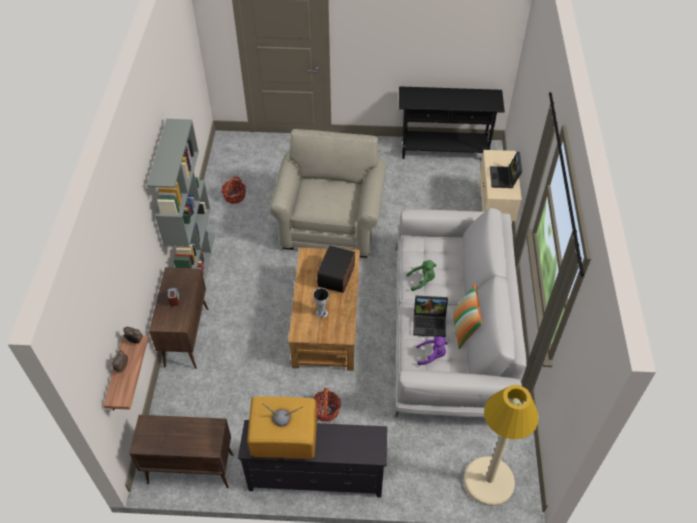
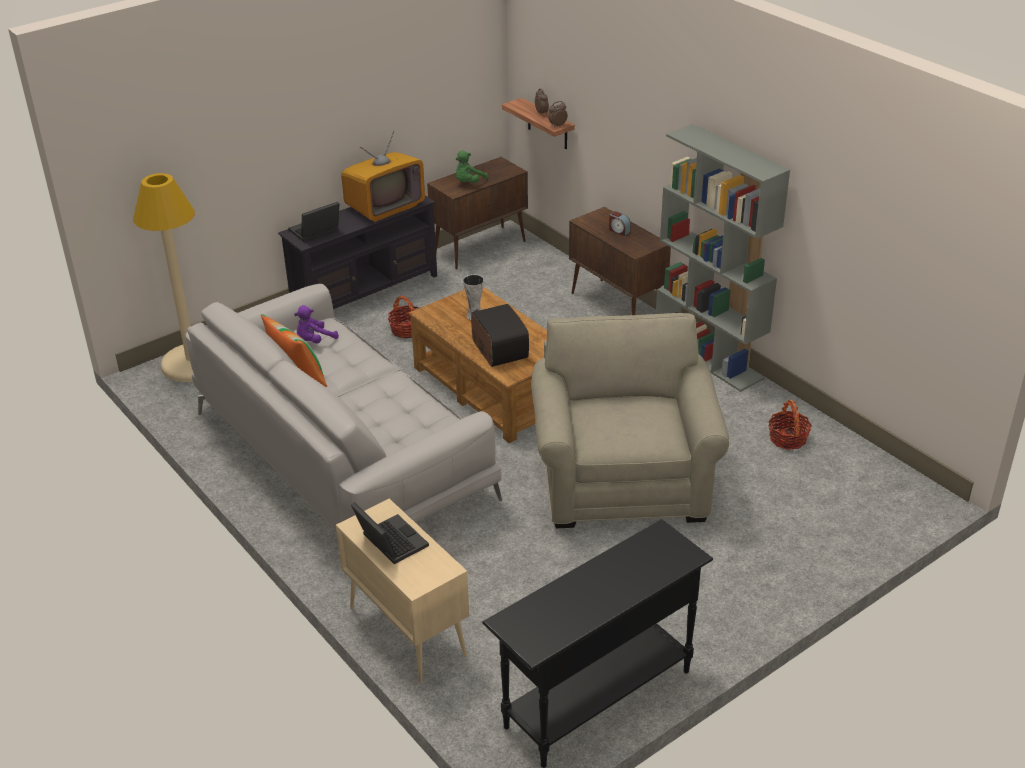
camera: 140 degrees right, 15 degrees down
beige armchair [270,129,386,258] -> beige armchair turned 150 degrees counterclockwise [531,313,729,528]
green plush toy [406,260,437,291] -> green plush toy moved to [456,150,488,183]
laptop [413,295,448,337] -> laptop moved to [288,202,339,242]

